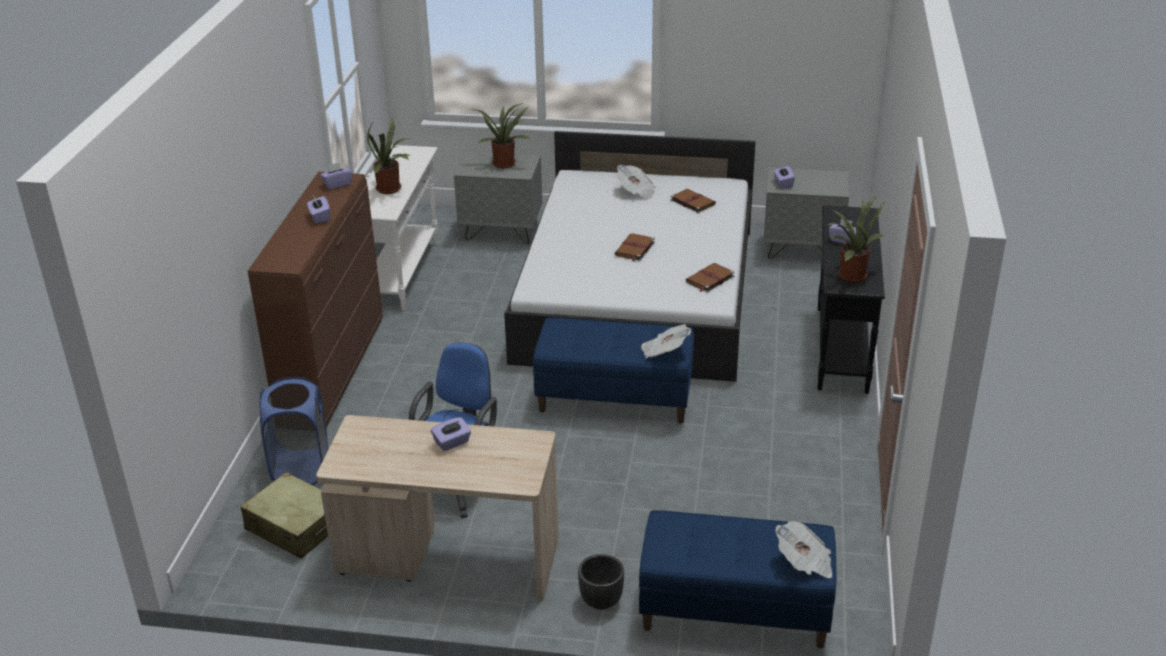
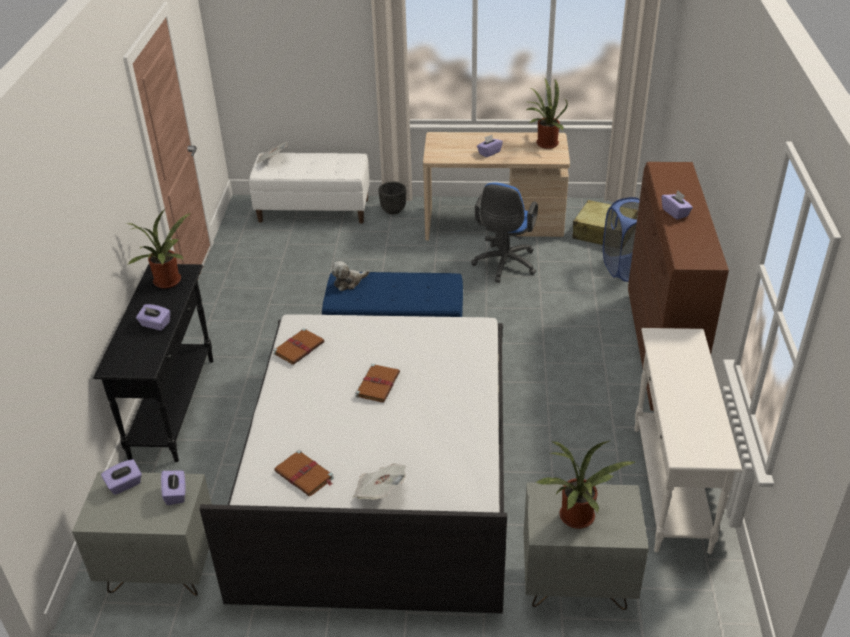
camera: 175 degrees right, 5 degrees up
purple tissue box [320,162,352,190] -> purple tissue box moved to [101,459,142,495]
potted plant [367,118,411,194] -> potted plant moved to [526,79,568,149]
blue bench [639,510,836,648] -> white bench [249,153,370,224]
newspaper [641,324,691,359] -> plush toy [331,261,369,291]

